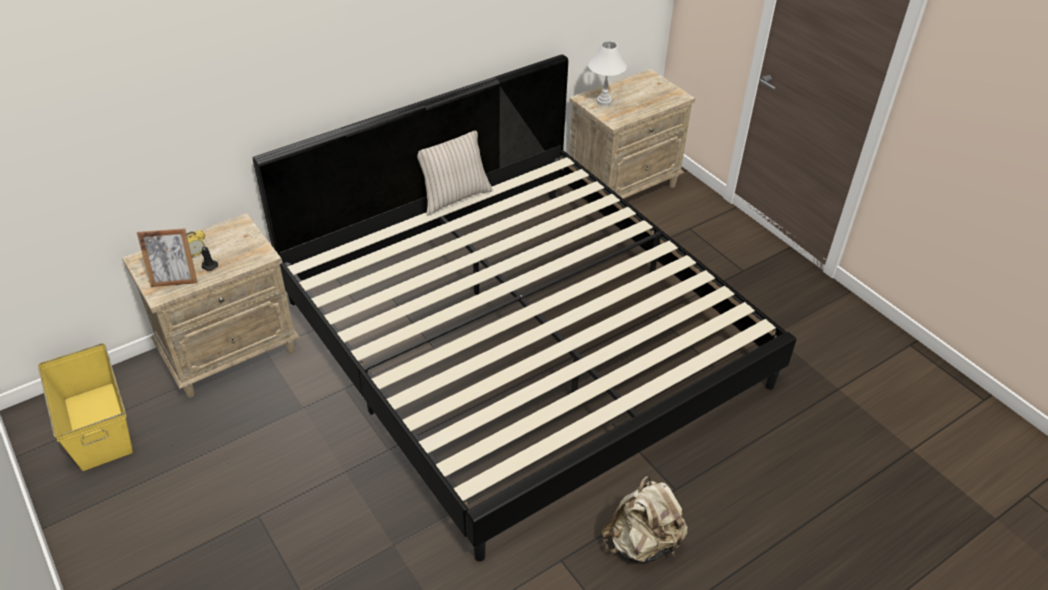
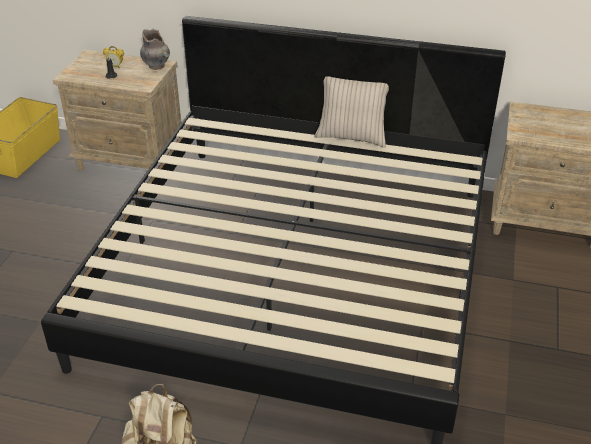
camera: 50 degrees right, 5 degrees down
picture frame [137,228,198,287] -> none
white table lamp [588,41,627,106] -> none
none -> grey vase [140,29,170,70]

